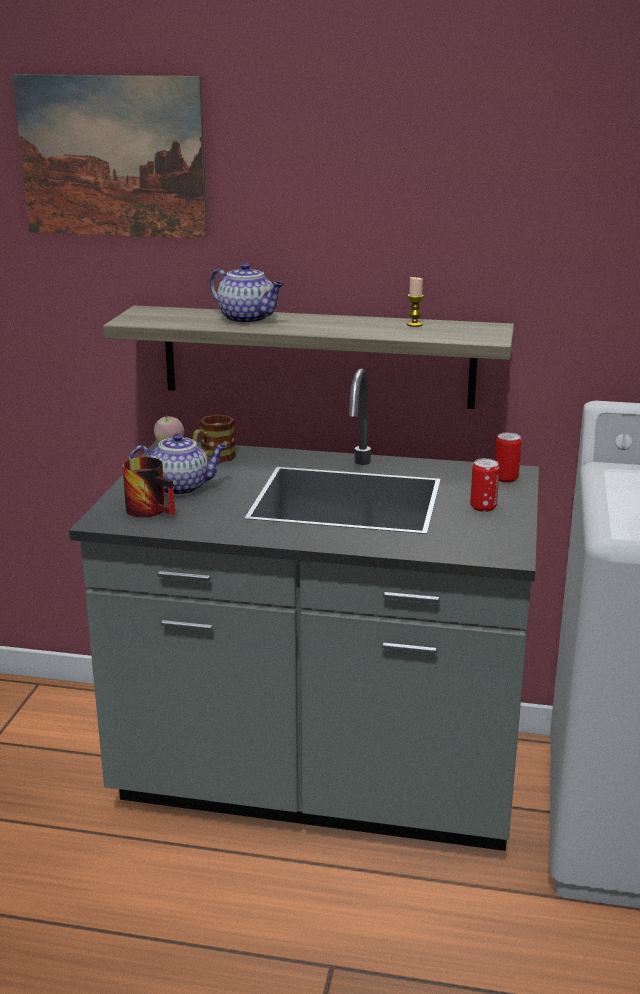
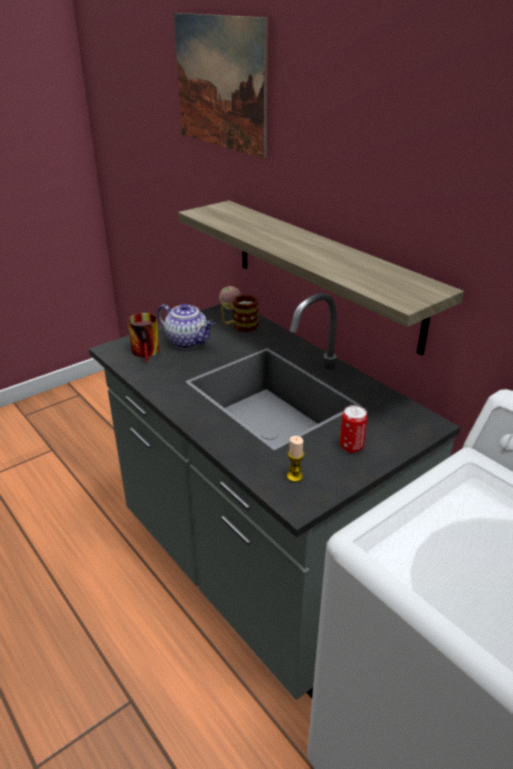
camera: 40 degrees right, 10 degrees up
teapot [209,262,284,324] -> none
candle [407,277,424,327] -> candle moved to [287,436,304,482]
can [495,432,522,483] -> none

